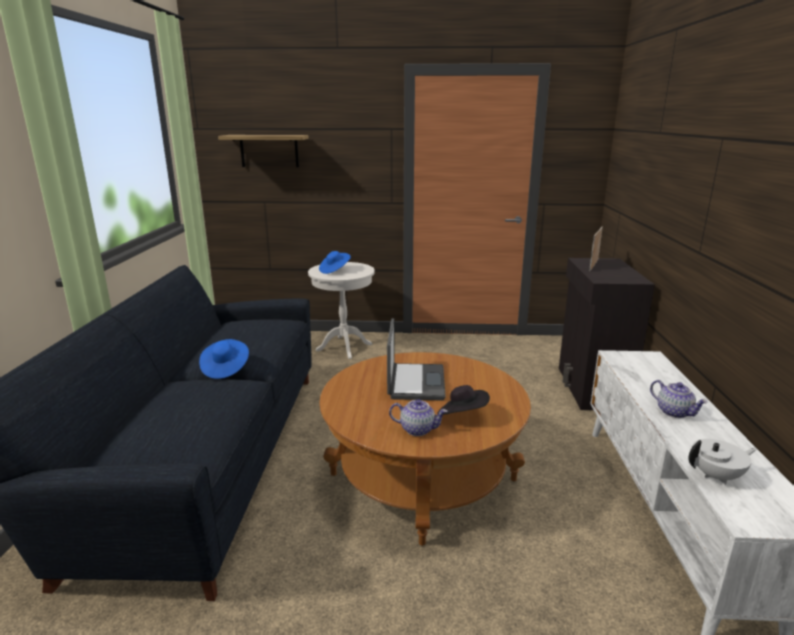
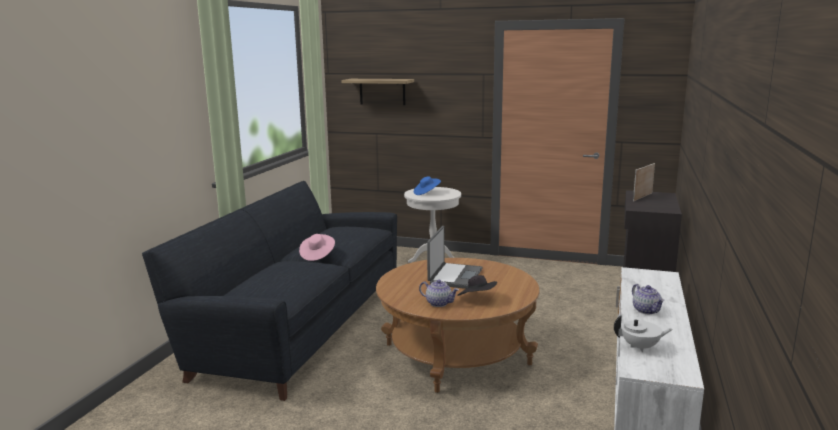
camera: 15 degrees right, 5 degrees down
blue hat [199,339,249,379] -> pink hat [299,234,335,261]

